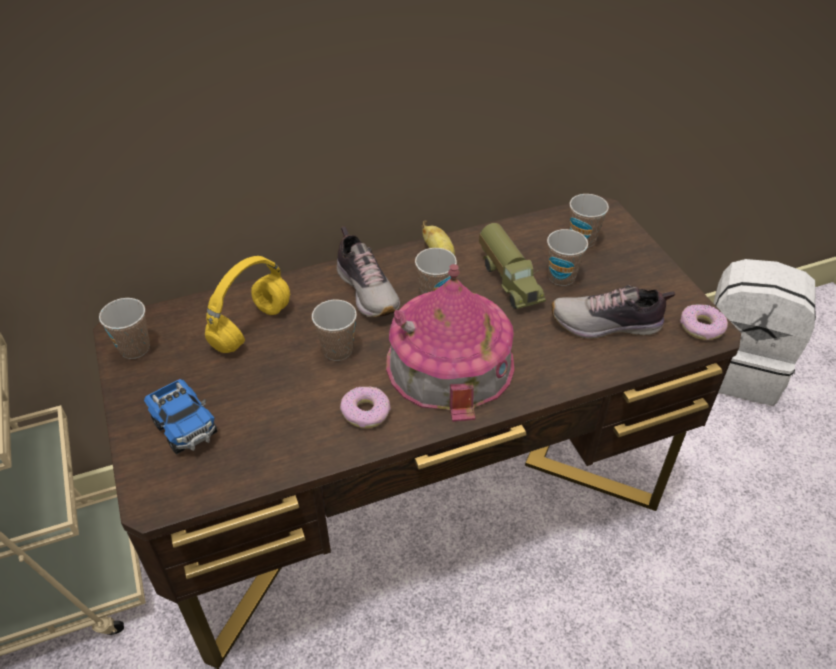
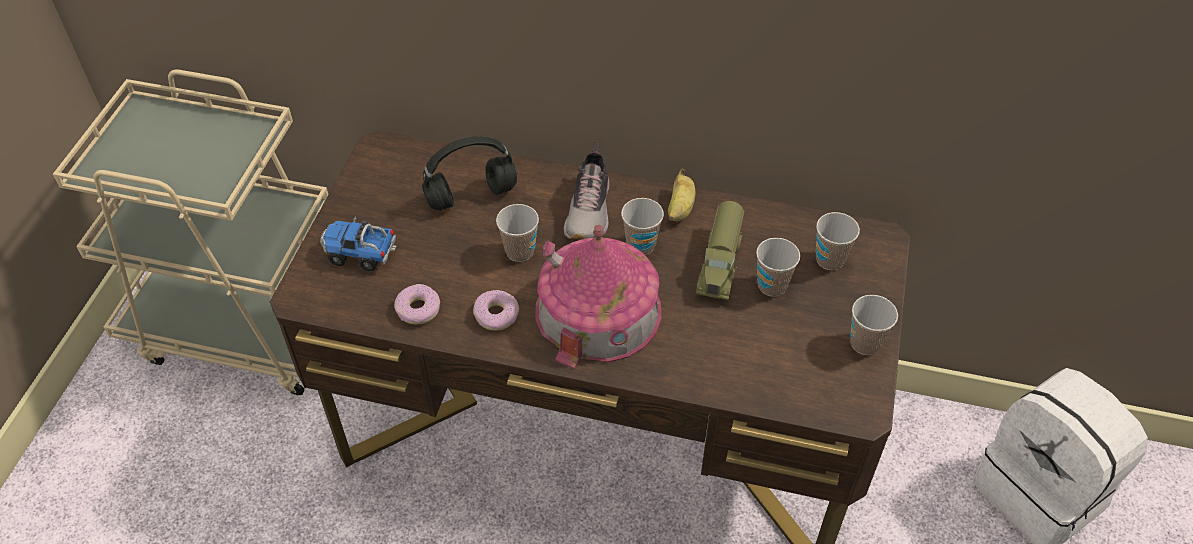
camera: 35 degrees right, 5 degrees up
cup [99,298,150,359] -> cup moved to [850,295,898,355]
toy truck [144,379,217,454] -> toy truck turned 105 degrees clockwise [320,216,396,271]
yellow headphones [205,256,290,353] -> black headphones [422,137,517,211]
shoe [551,285,675,339] -> none
donut [680,304,728,340] -> donut moved to [394,284,440,325]

